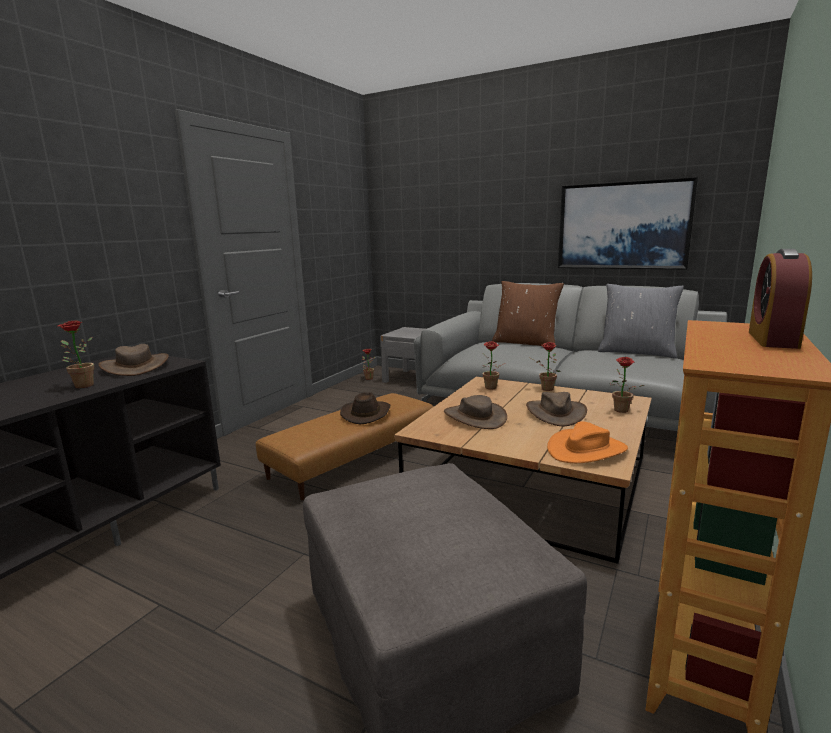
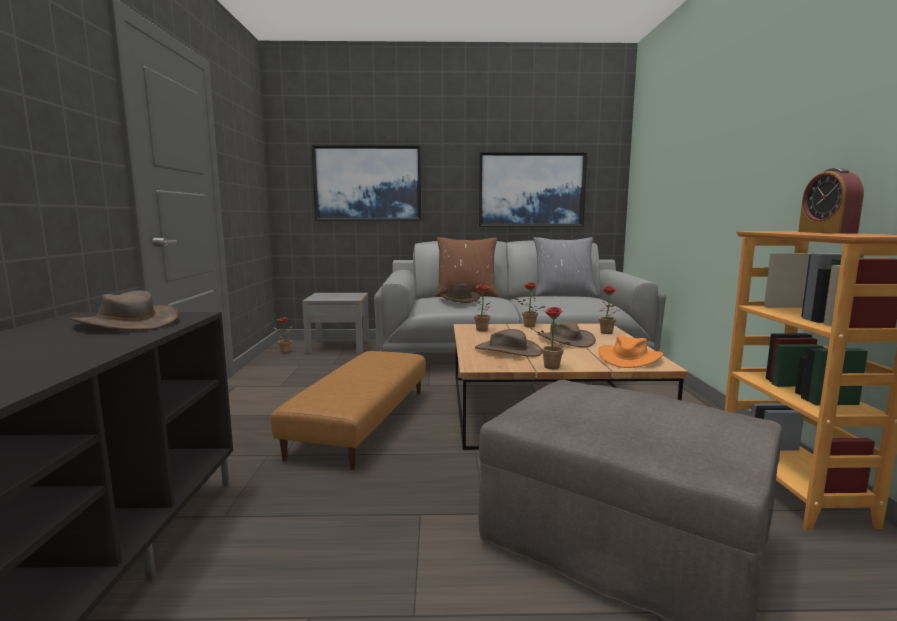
camera: 30 degrees left, 5 degrees down
potted plant [58,320,94,388] -> potted plant moved to [528,307,571,369]
brown hat [340,392,390,424] -> brown hat moved to [438,282,481,303]
none -> picture [312,145,421,221]

